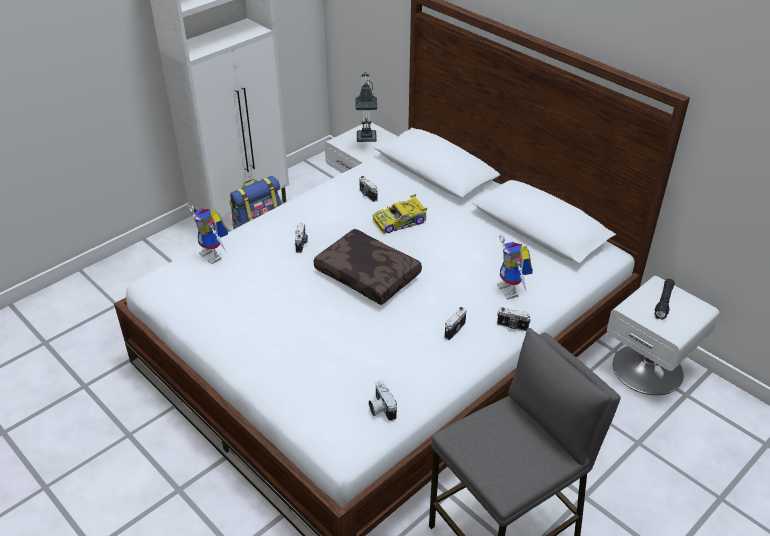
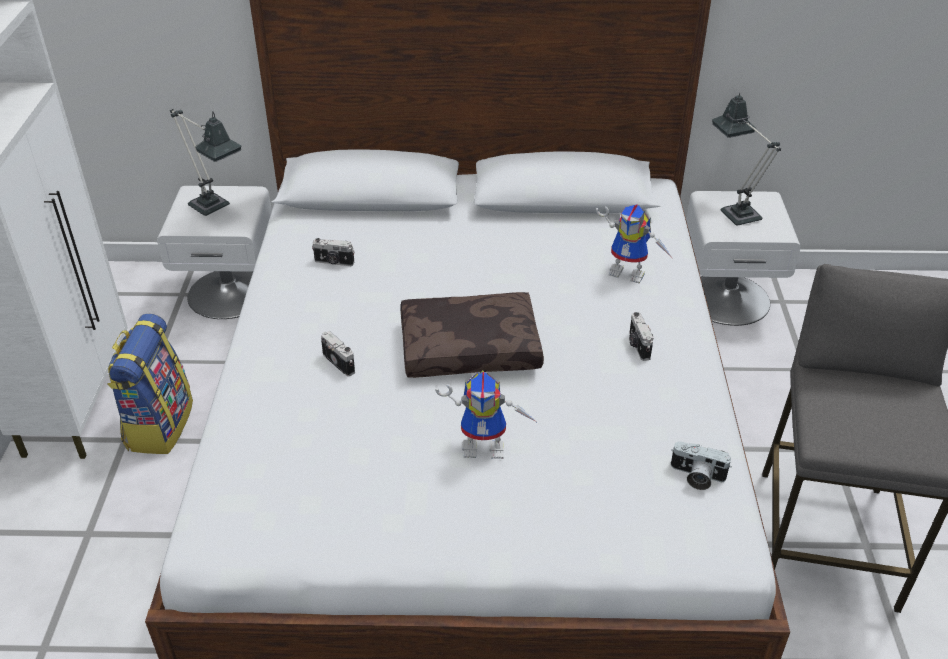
camera: 45 degrees left, 0 degrees up
toy robot [188,205,228,264] -> toy robot moved to [435,370,538,459]
toy car [373,195,427,234] -> none
camera [497,307,531,331] -> none
black flashlight [654,279,675,320] -> table lamp [712,93,781,226]

